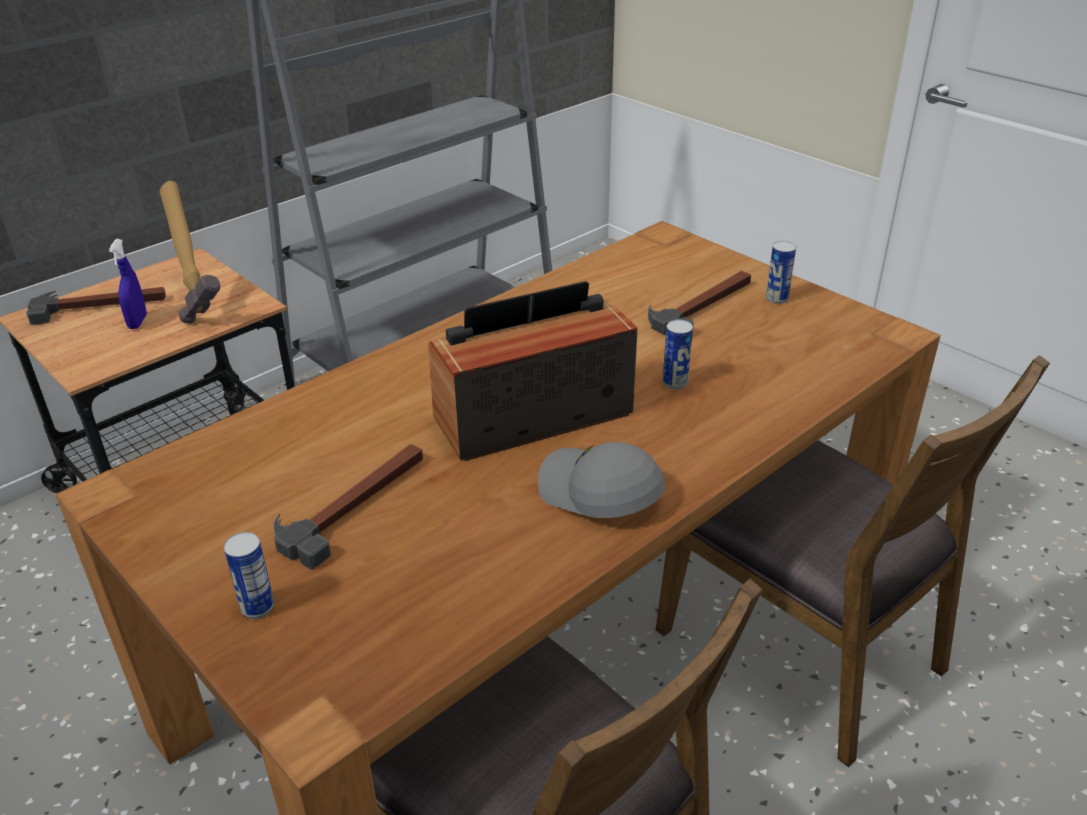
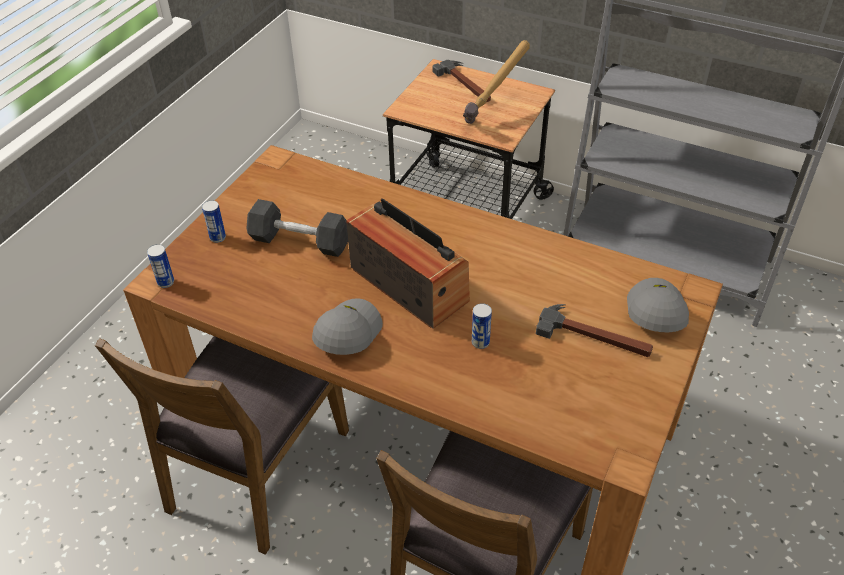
camera: 70 degrees right, 10 degrees up
blue spray bottle [109,239,147,329] -> none
hammer [273,444,423,570] -> black dumbbell [246,199,348,257]
can [766,241,796,304] -> can moved to [147,244,174,288]
none -> grey cap [627,278,689,332]

